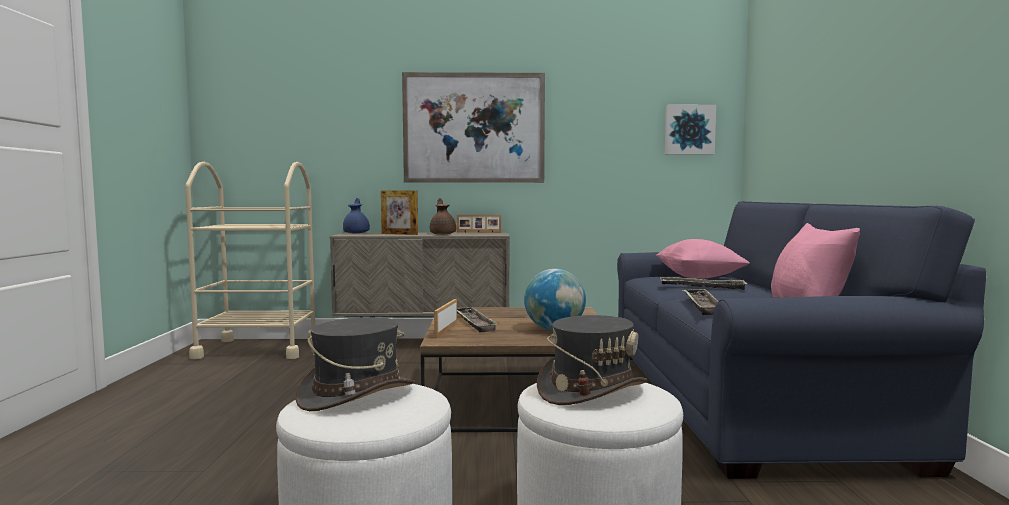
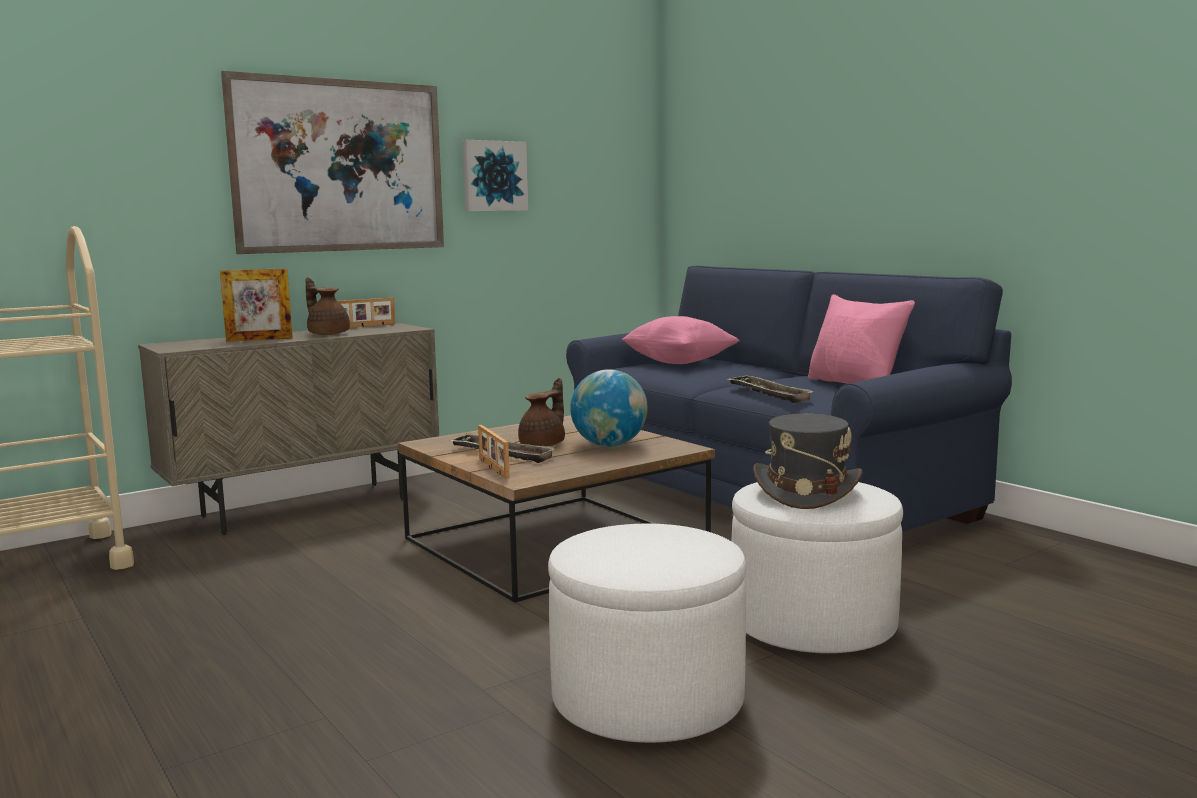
camera: 35 degrees left, 5 degrees up
grey hat [295,317,415,411] -> none
blue teapot [343,198,370,233] -> none
tray [660,277,748,290] -> none
picture [665,105,716,155] -> picture moved to [462,140,528,211]
none -> brown teapot [518,378,565,446]

